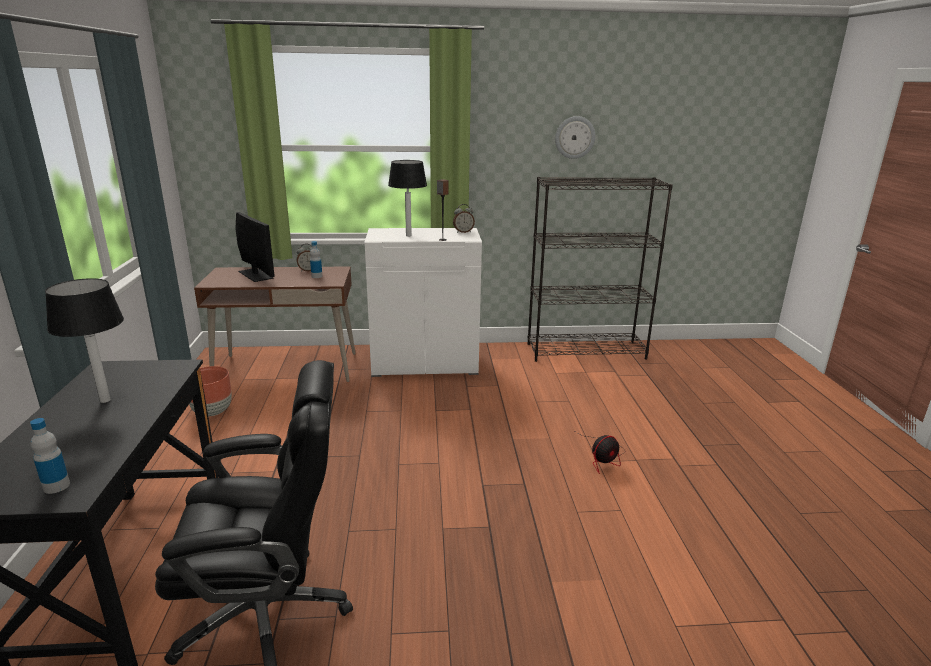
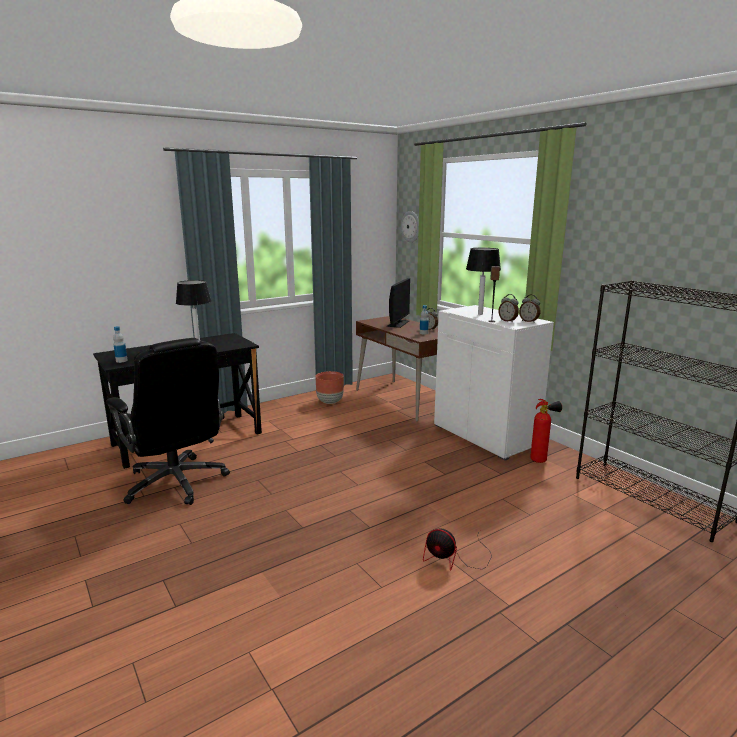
camera: 60 degrees right, 5 degrees down
wall clock [555,116,595,159] -> wall clock moved to [401,211,419,242]
none -> alarm clock [498,294,519,322]
none -> fire extinguisher [530,399,562,463]

